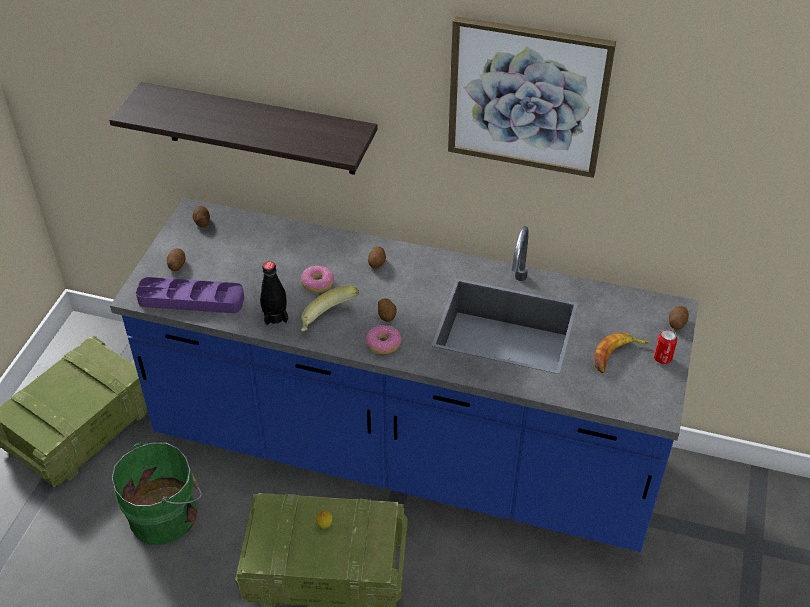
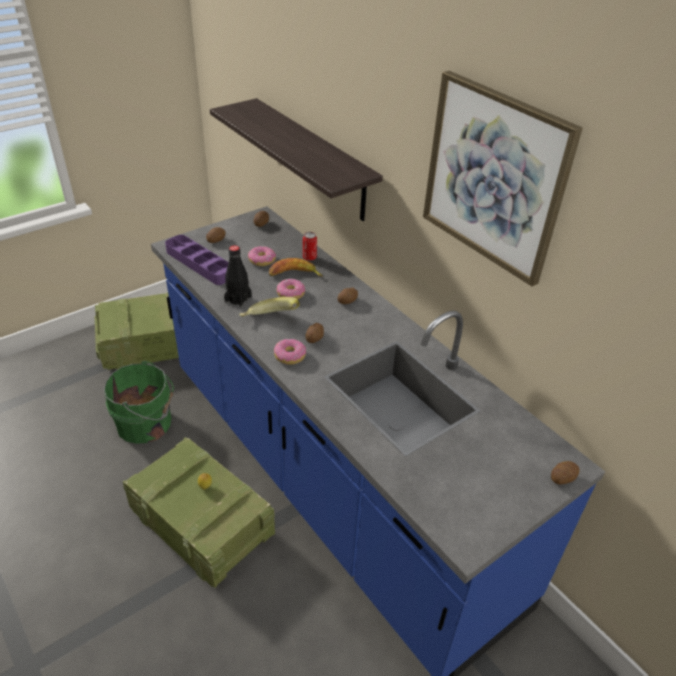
camera: 35 degrees right, 5 degrees down
banana [594,333,650,373] -> banana moved to [269,258,323,277]
can [654,329,677,364] -> can moved to [303,232,317,261]
none -> donut [248,246,276,266]

